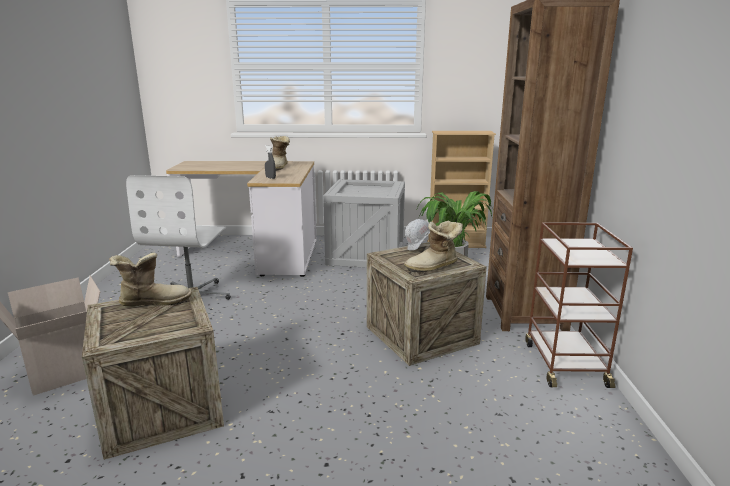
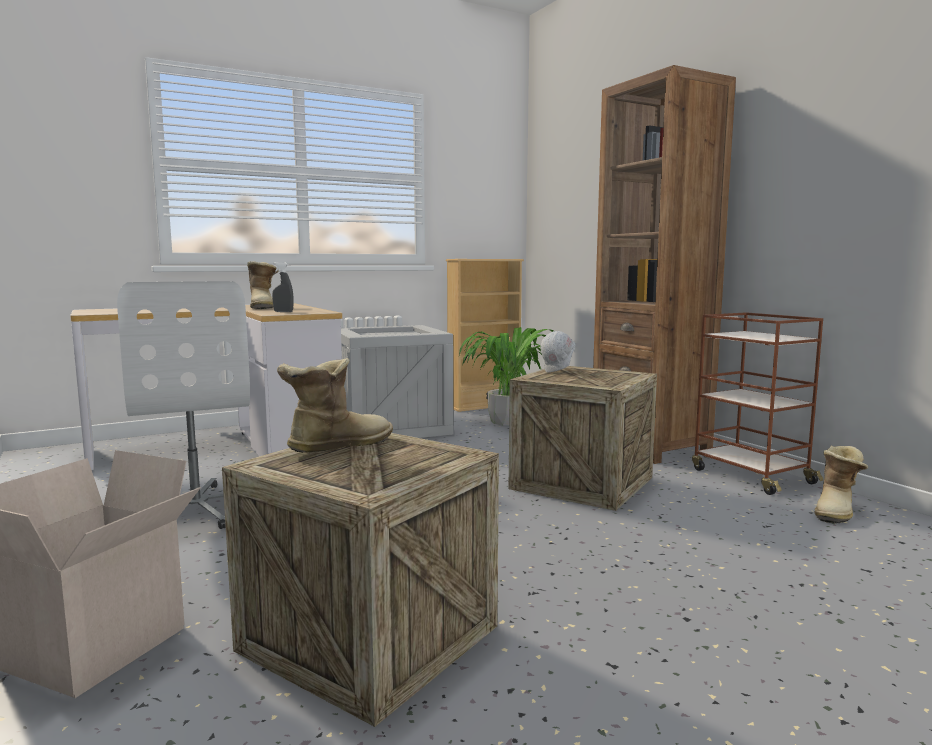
camera: 30 degrees left, 10 degrees down
boot [404,221,463,272] -> boot moved to [814,446,868,524]

